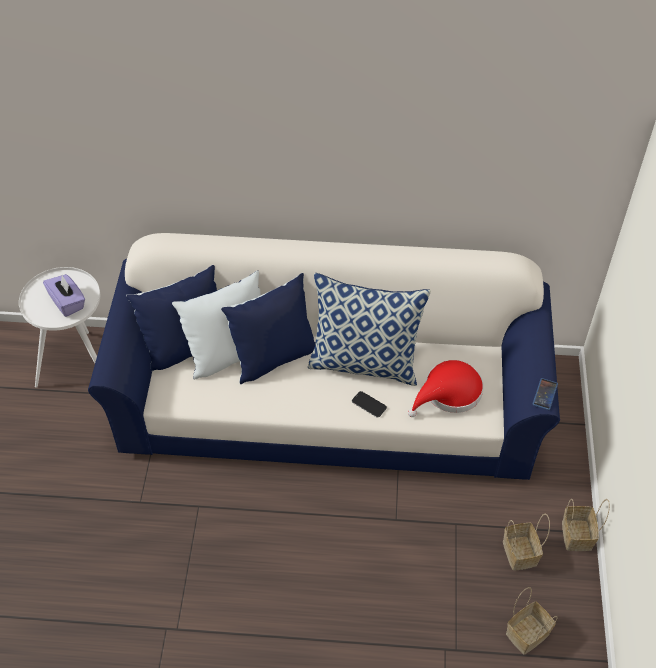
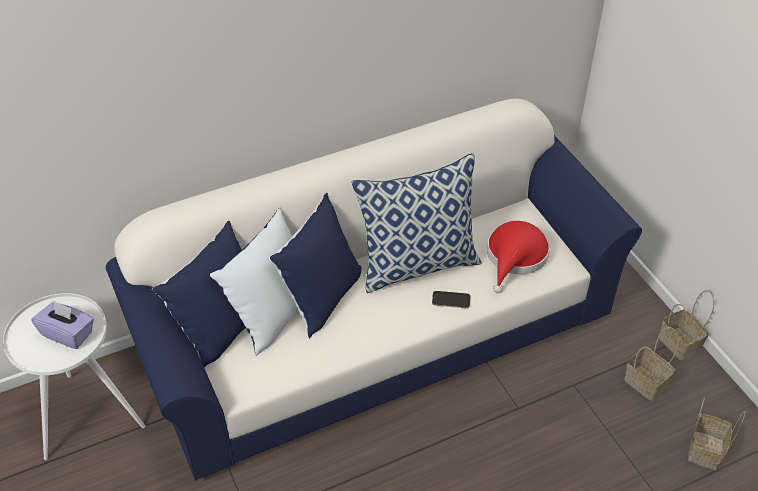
camera: 30 degrees left, 5 degrees down
phone [532,378,558,410] -> none

